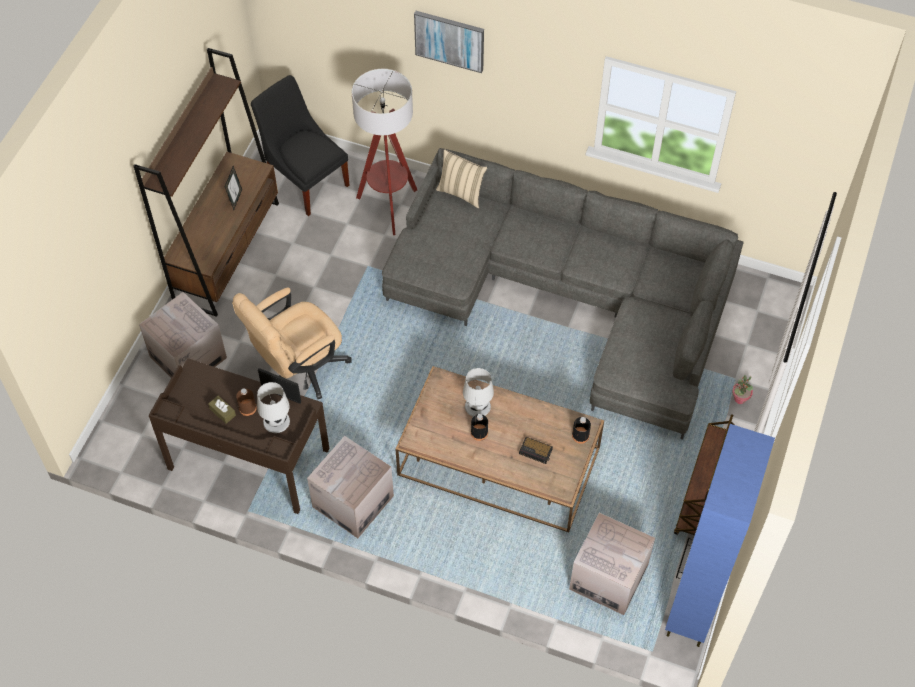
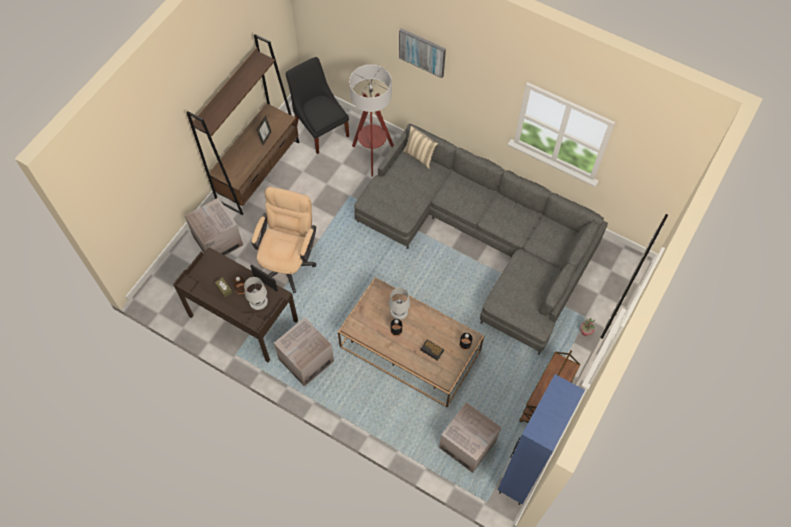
camera: 10 degrees right, 5 degrees up
beige office chair [232,287,352,399] -> beige office chair turned 135 degrees clockwise [252,187,316,293]

